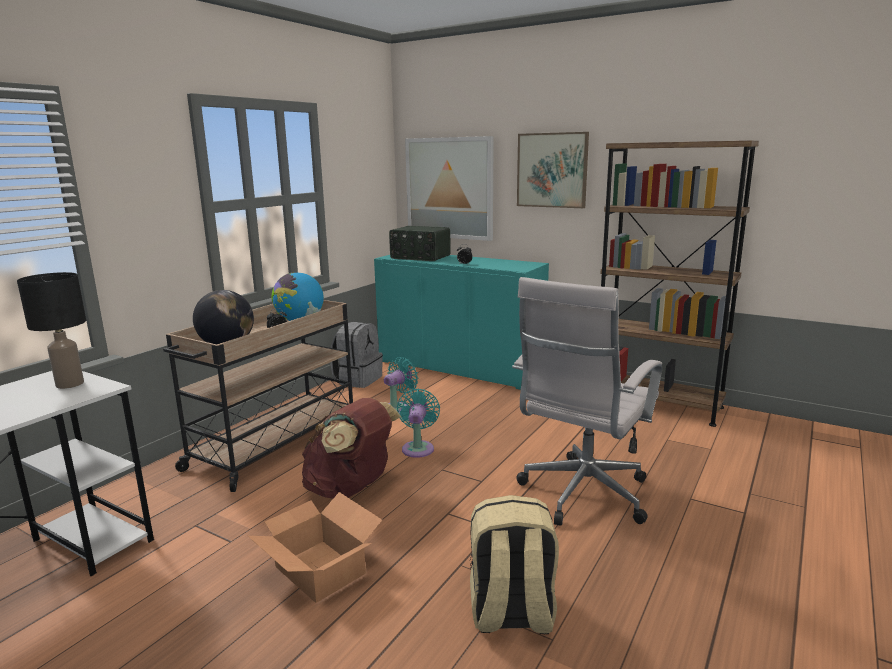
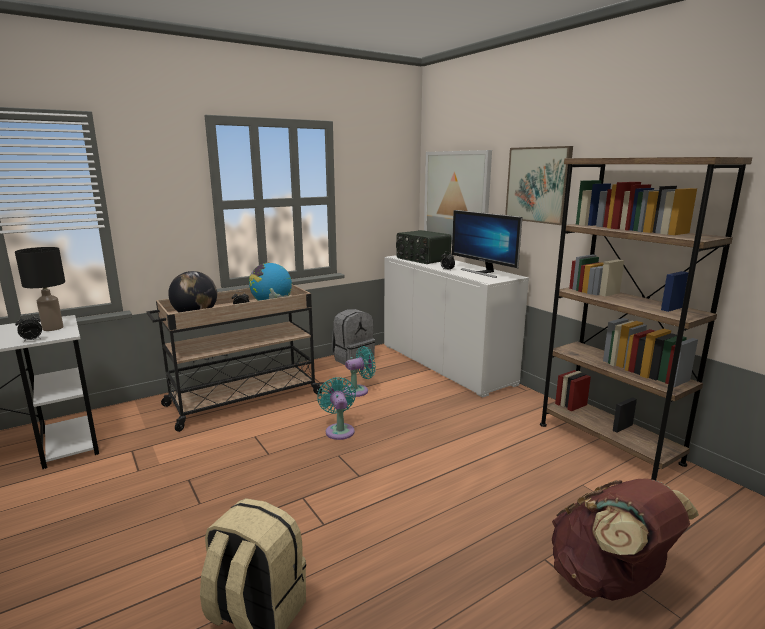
camera: 25 degrees right, 0 degrees up
cardboard box [248,492,382,603] -> none
brown backpack [302,398,401,499] -> brown backpack moved to [552,478,699,601]
turquoise cabinet [374,255,549,390] -> white cabinet [384,255,529,398]
turquoise fan [397,389,440,458] -> turquoise fan turned 45 degrees counterclockwise [317,377,356,440]
white office chair [512,277,662,526] -> none
none -> alarm clock [15,314,42,342]
none -> monitor [452,210,523,278]

